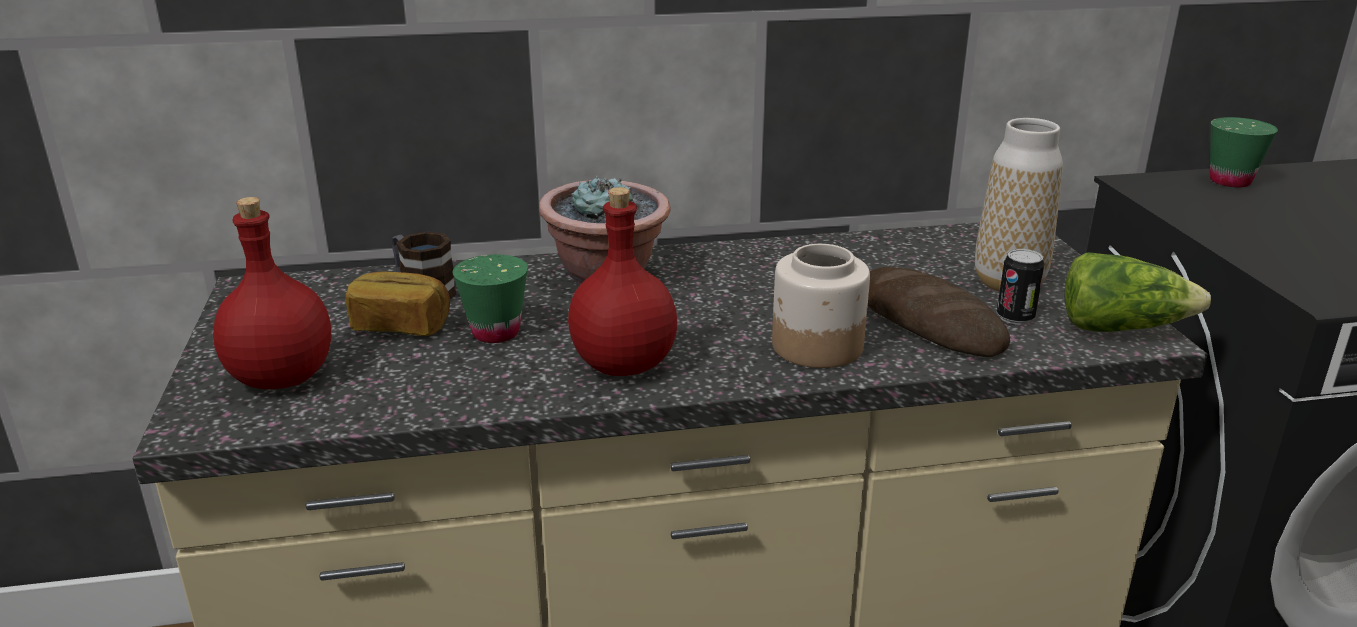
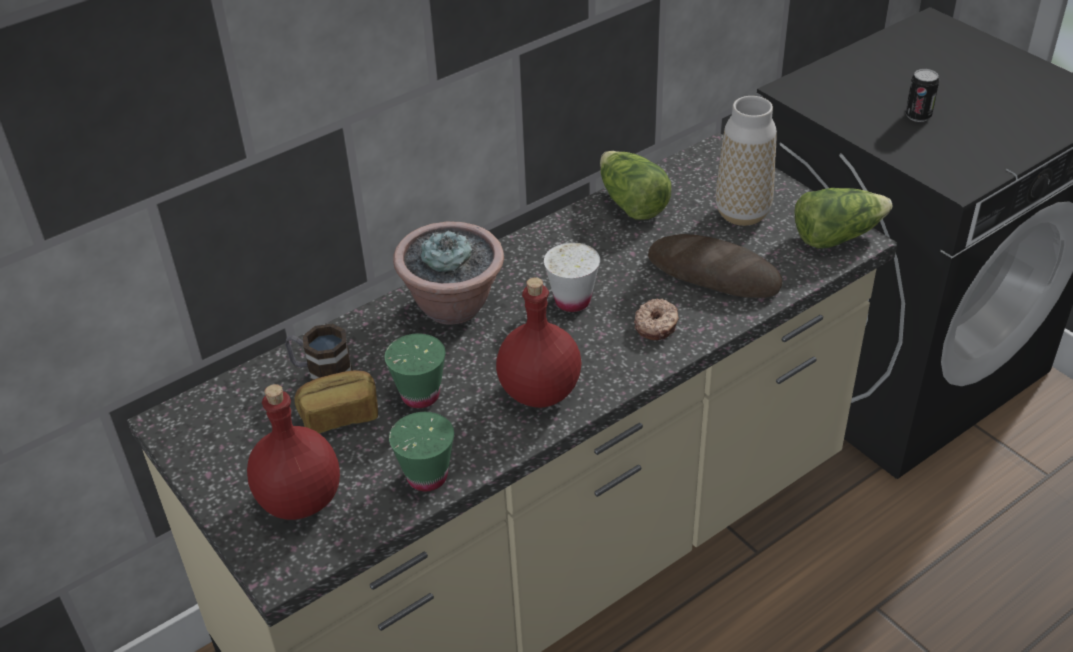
camera: 25 degrees left, 15 degrees up
jar [772,244,870,368] -> donut [634,299,679,340]
can [997,249,1044,325] -> can moved to [905,69,939,122]
green cup [1210,117,1278,187] -> green cup moved to [389,412,454,491]
none -> white cup [544,243,600,312]
none -> lettuce [600,151,671,220]

